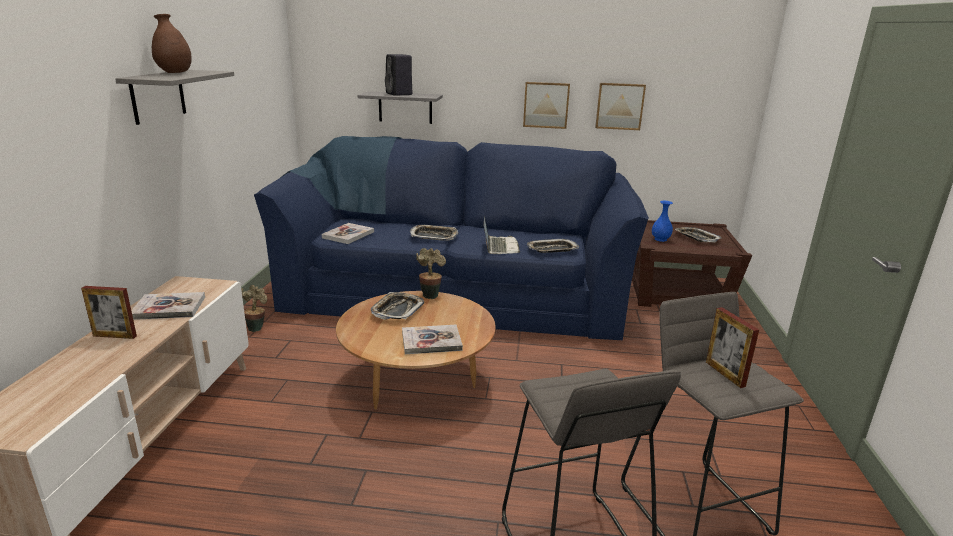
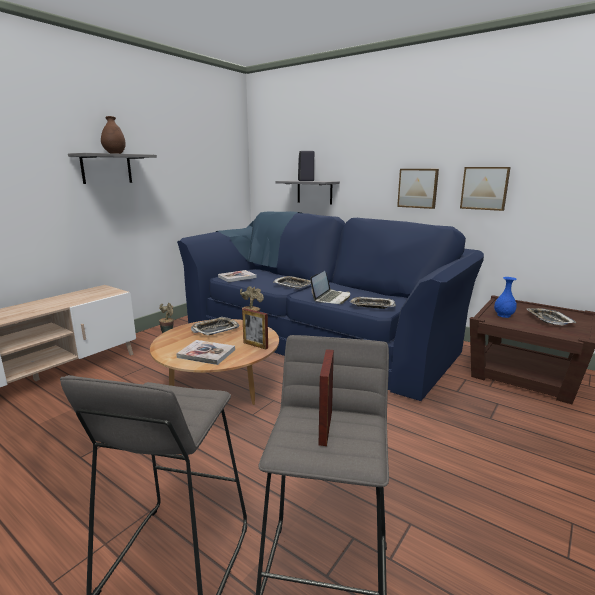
camera: 30 degrees right, 5 degrees down
picture frame [81,286,137,339] -> picture frame moved to [242,308,268,349]
book [131,292,205,320] -> none

